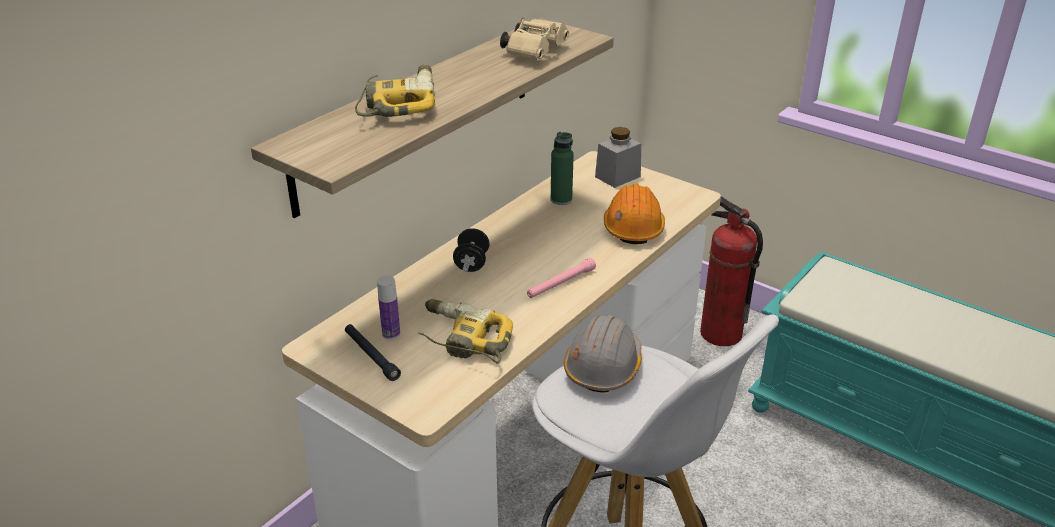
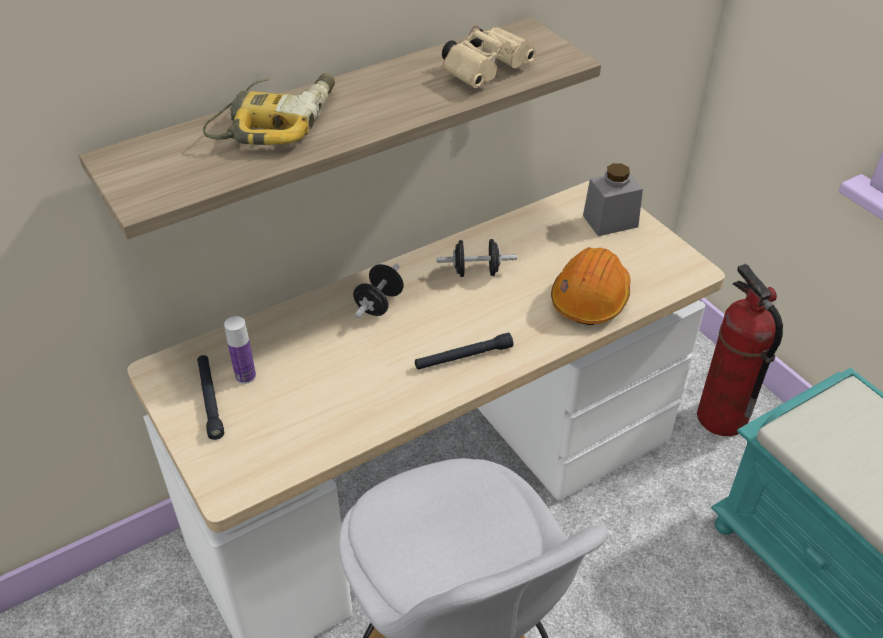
camera: 20 degrees right, 10 degrees up
power drill [419,299,513,364] -> none
pink flashlight [527,258,596,298] -> black flashlight [415,333,513,370]
green bottle [551,132,574,205] -> none
grey hard hat [564,315,642,393] -> none
none -> black dumbbell [437,239,517,277]

